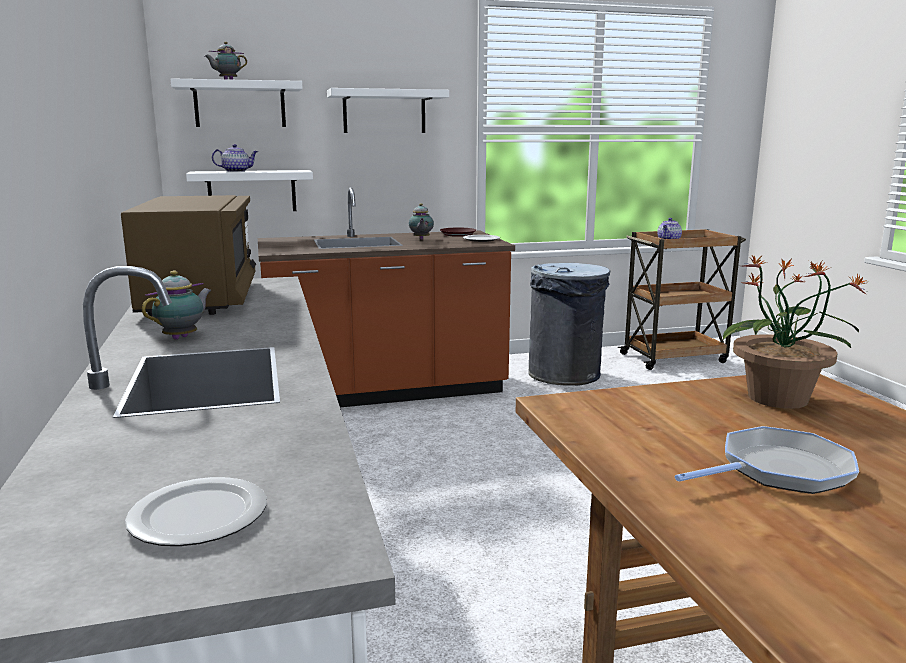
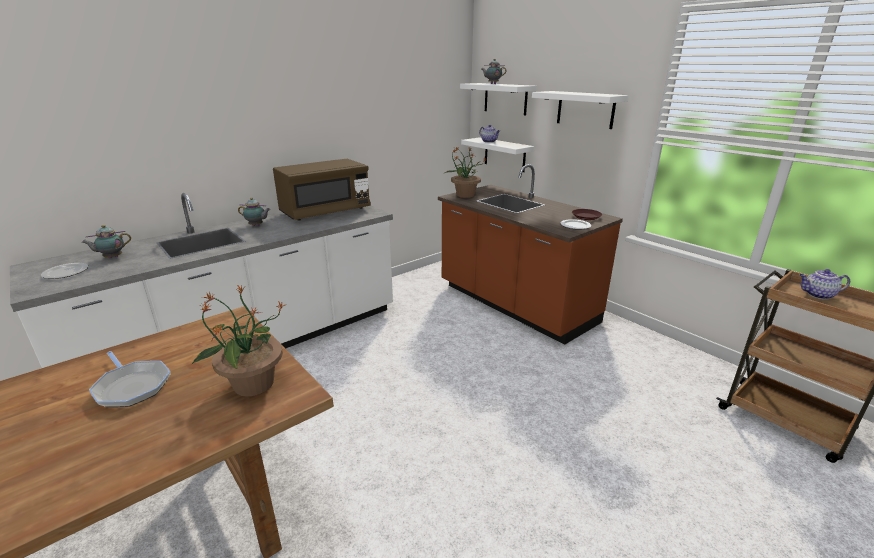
camera: 65 degrees right, 10 degrees up
teapot [409,203,434,240] -> teapot moved to [82,225,131,258]
grey trash can [528,263,610,386] -> none
none -> potted plant [445,147,486,198]

